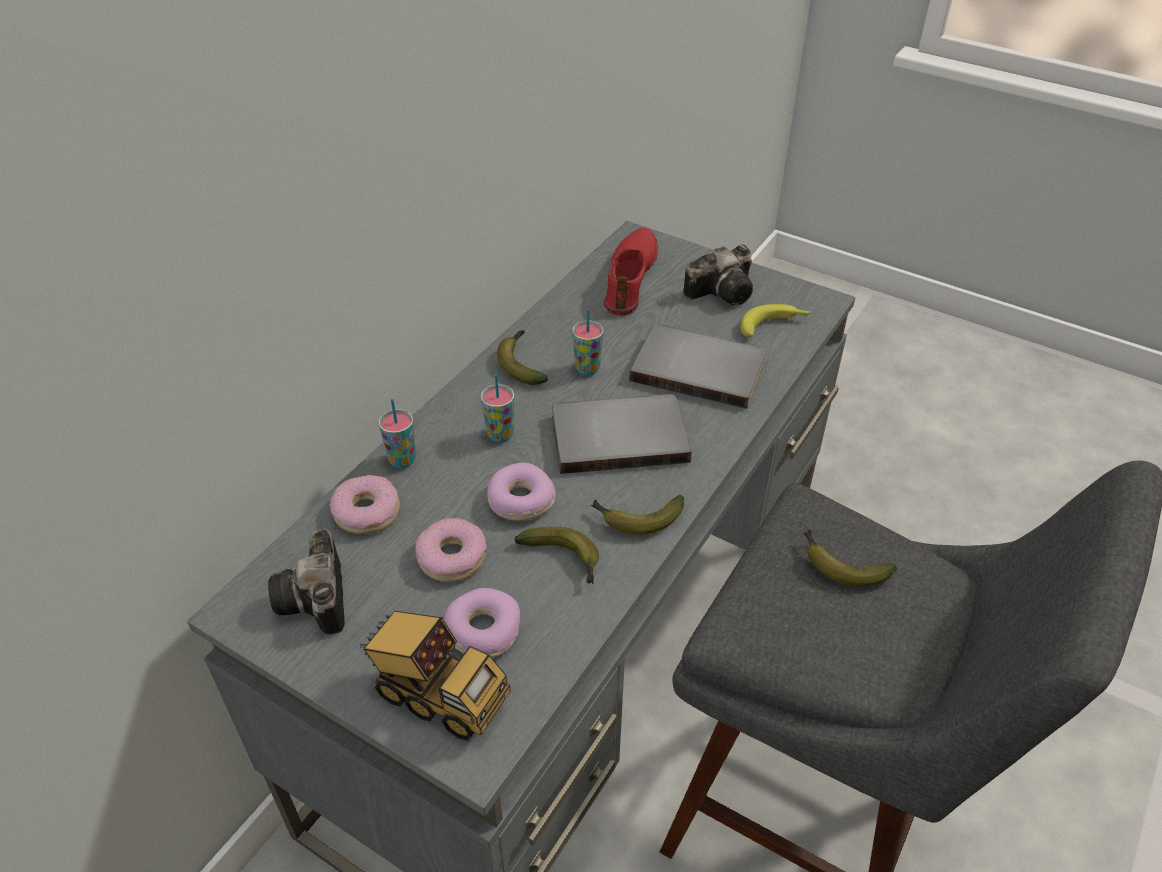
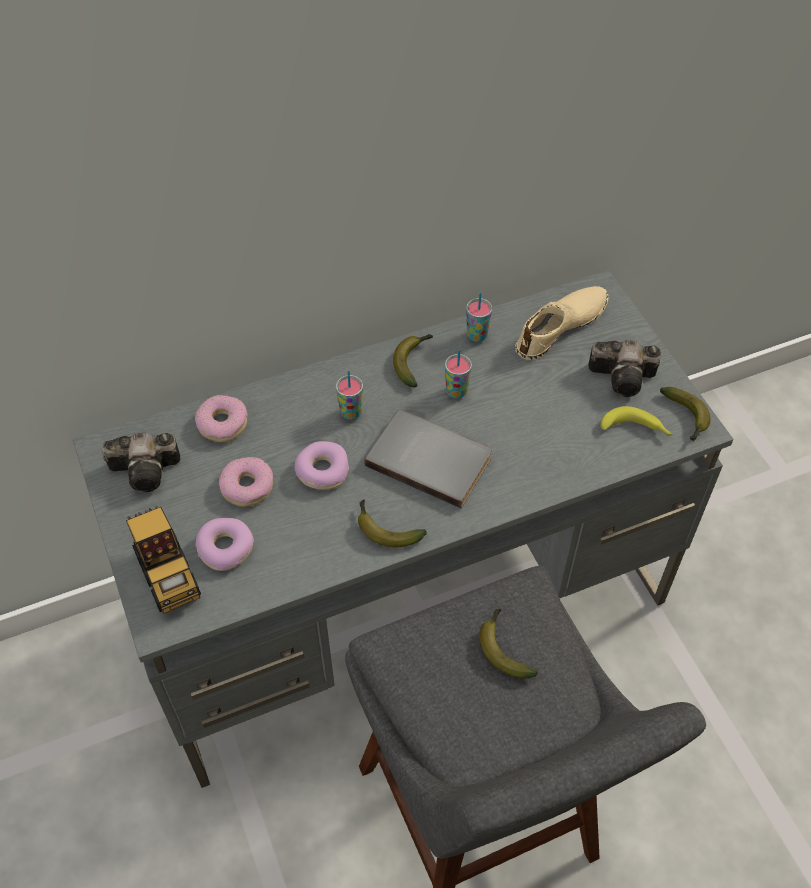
camera: 35 degrees right, 10 degrees up
camera [268,529,345,635] -> camera turned 120 degrees counterclockwise [102,433,180,492]
cup [378,399,416,468] -> cup moved to [466,292,492,342]
banana [514,527,599,584] -> banana moved to [660,387,710,442]
red shoe [604,228,658,316] -> beige shoe [515,286,609,360]
grey book [629,325,766,409] -> none

